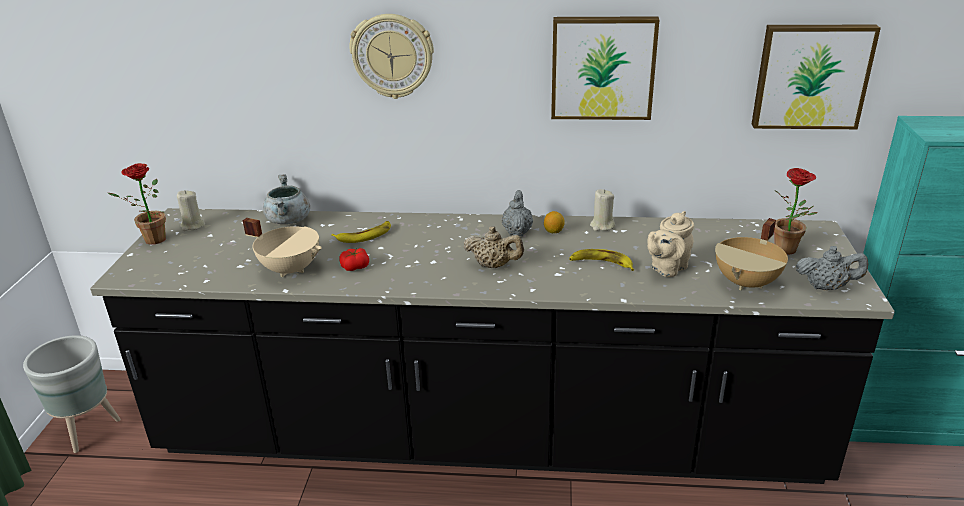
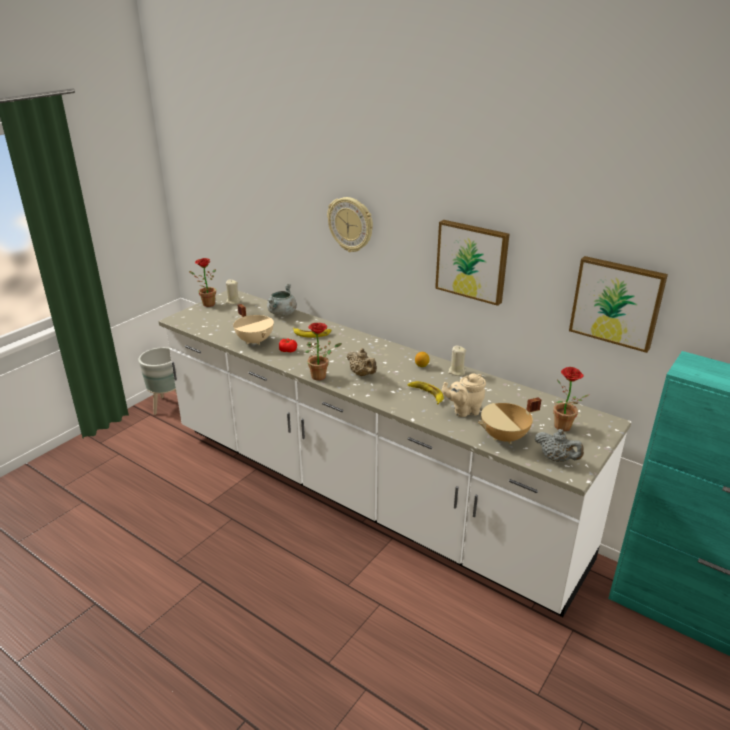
camera: 30 degrees right, 0 degrees up
black counter [90,208,895,484] -> white counter [158,290,631,617]
grey teapot [502,190,533,236] -> none
none -> potted plant [305,323,342,380]

